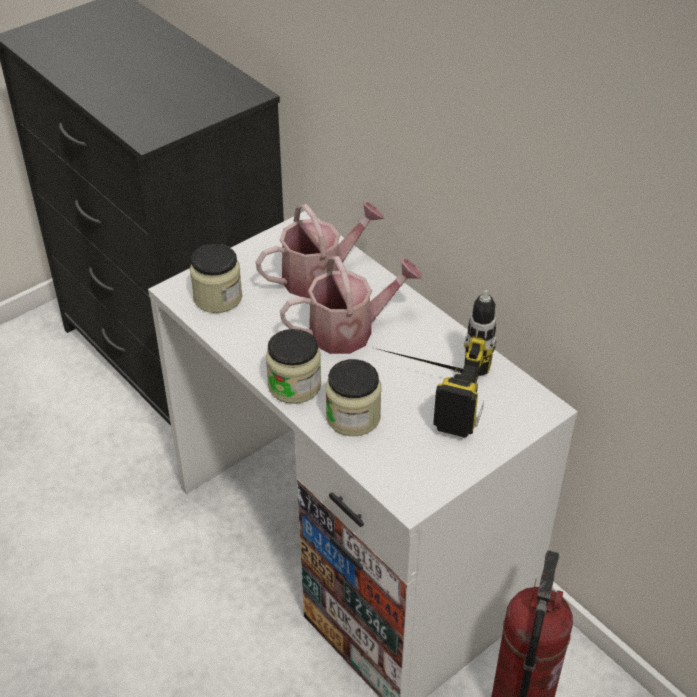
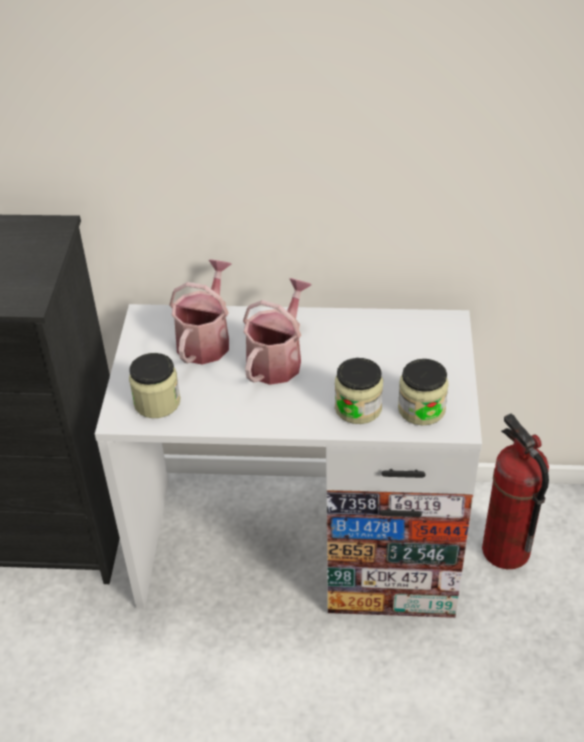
camera: 45 degrees left, 0 degrees up
jar [266,329,321,404] -> jar moved to [398,359,449,425]
power drill [378,290,497,438] -> none

